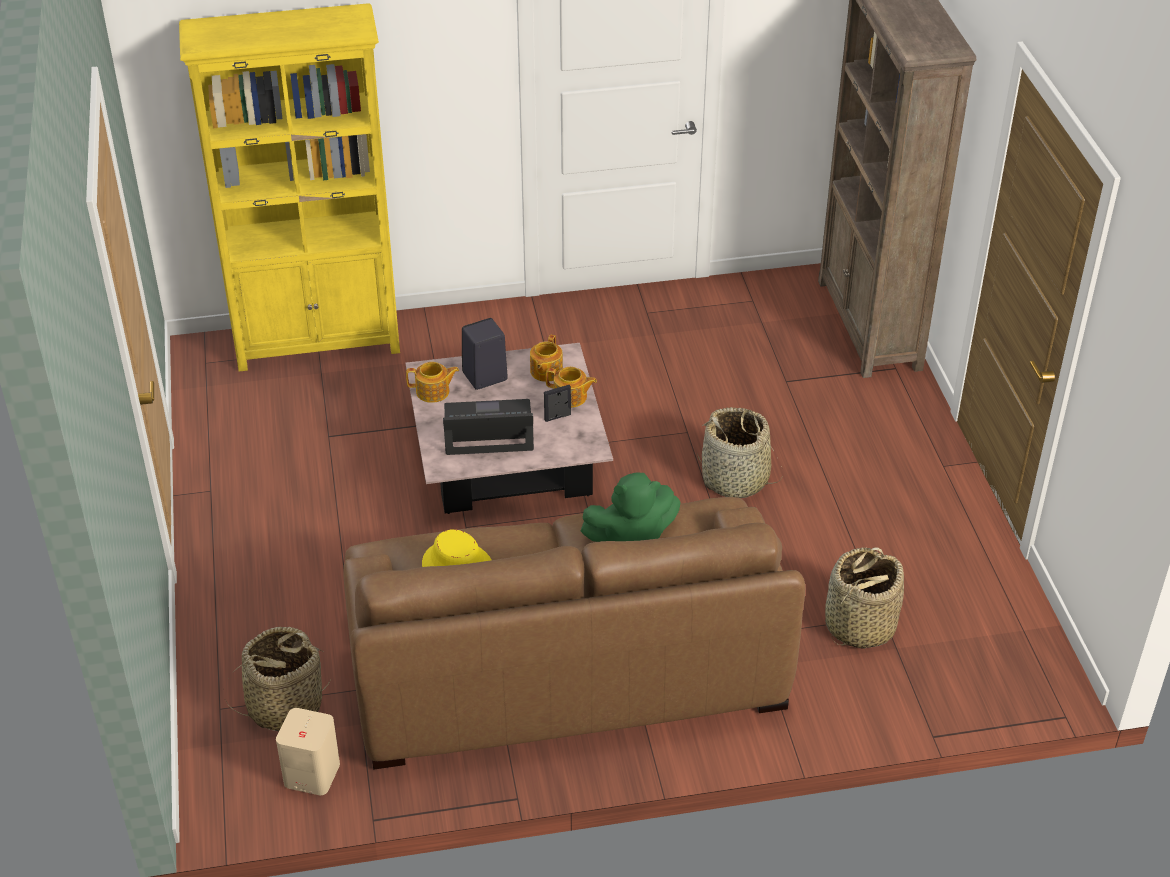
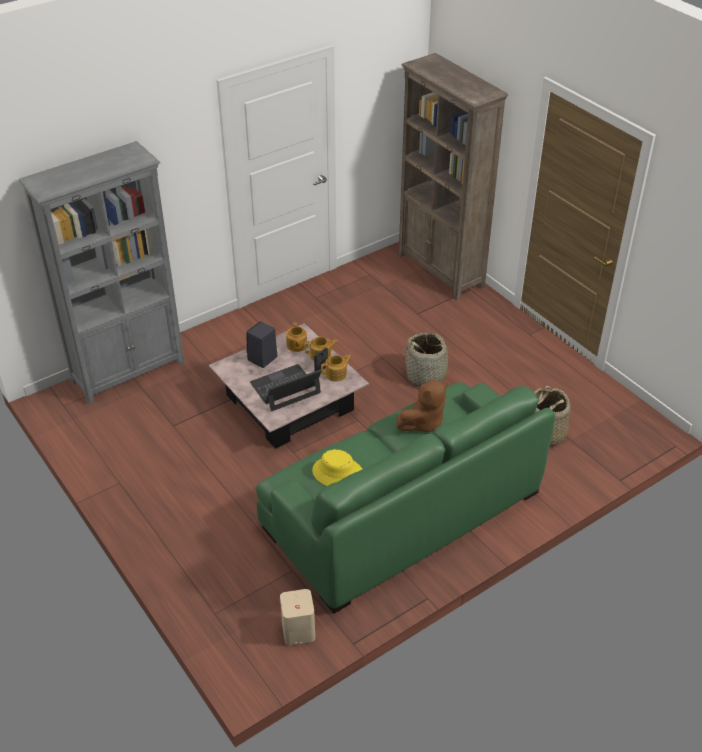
camera: 25 degrees left, 0 degrees up
yellow bookcase [179,3,400,372] -> grey bookcase [18,141,185,404]
basket [224,627,331,731] -> none
brown sofa [344,497,805,770] -> green sofa [256,382,555,614]
teapot [406,362,459,403] -> teapot moved to [321,354,352,382]
green plush toy [580,473,681,542] -> brown plush toy [397,380,448,432]

